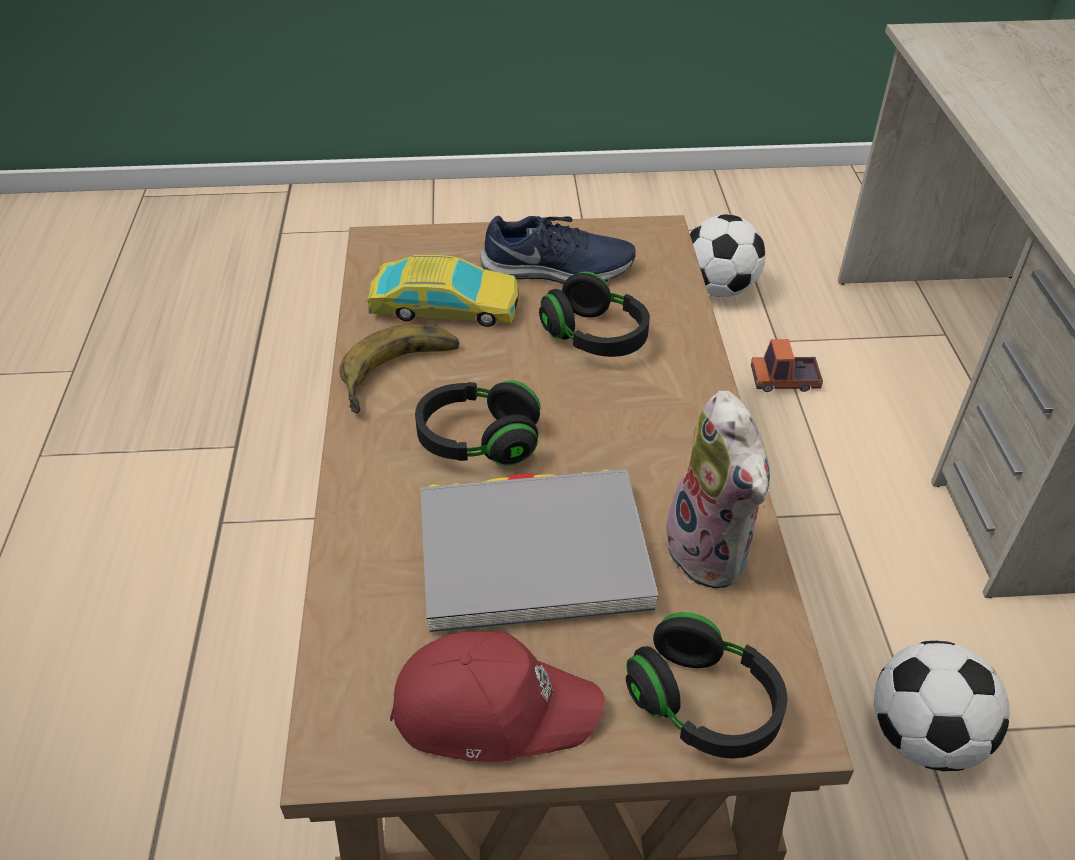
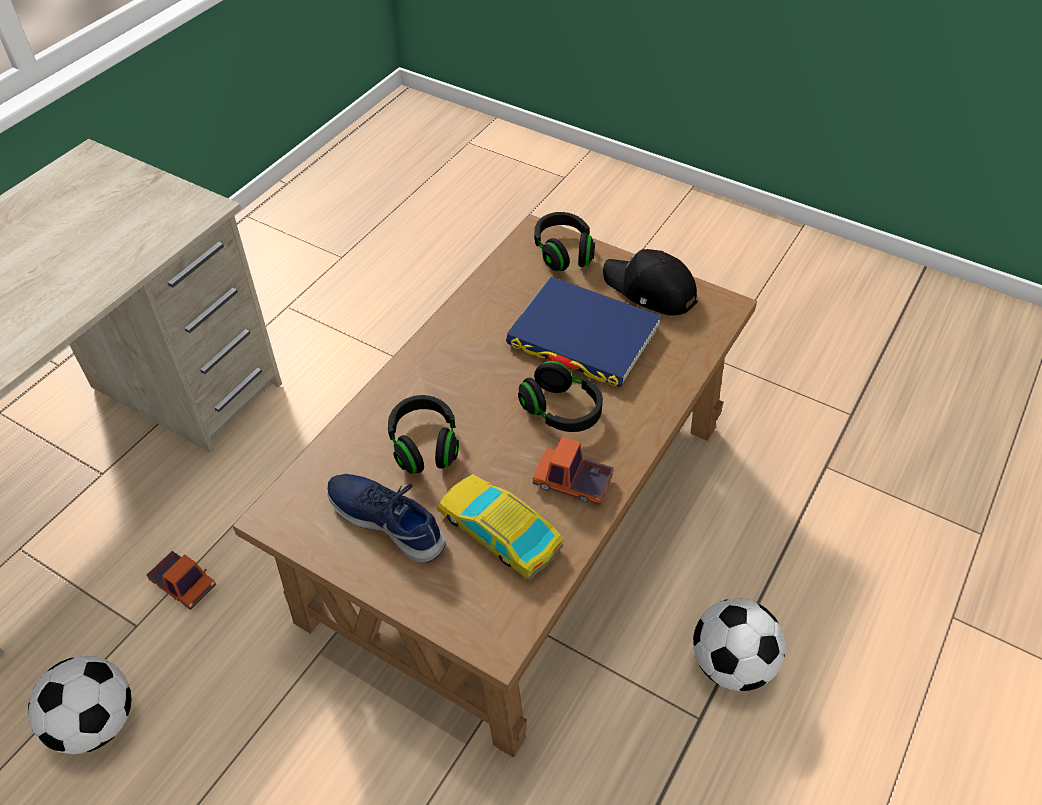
camera: 145 degrees left, 5 degrees up
banana [340,324,460,413] -> toy truck [533,437,614,505]
red cap [390,631,605,762] -> black cap [603,249,698,315]
grey book [421,469,659,632] -> blue book [506,276,661,387]
plush toy [659,391,770,589] -> none
football [874,641,1010,771] -> football moved to [693,598,786,691]

